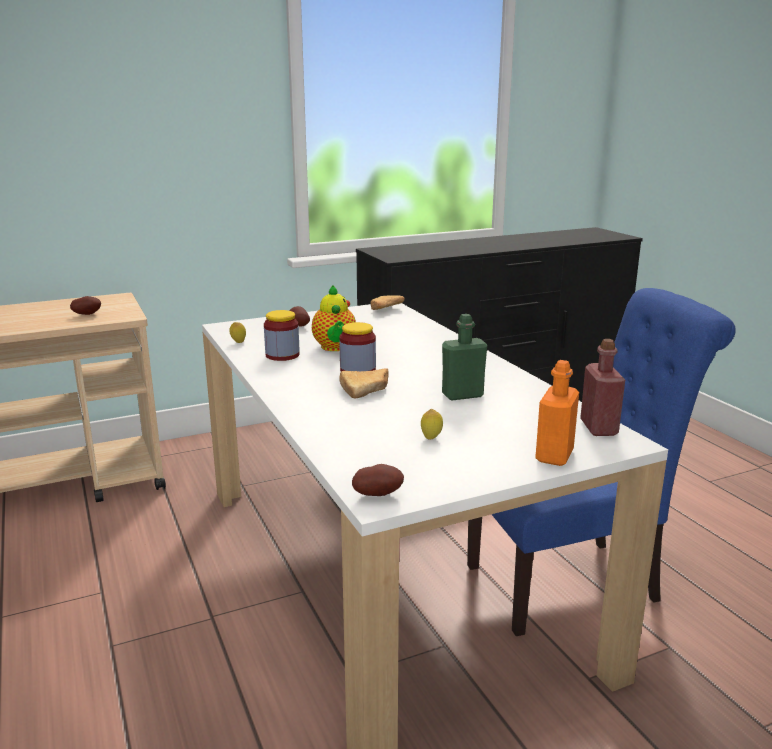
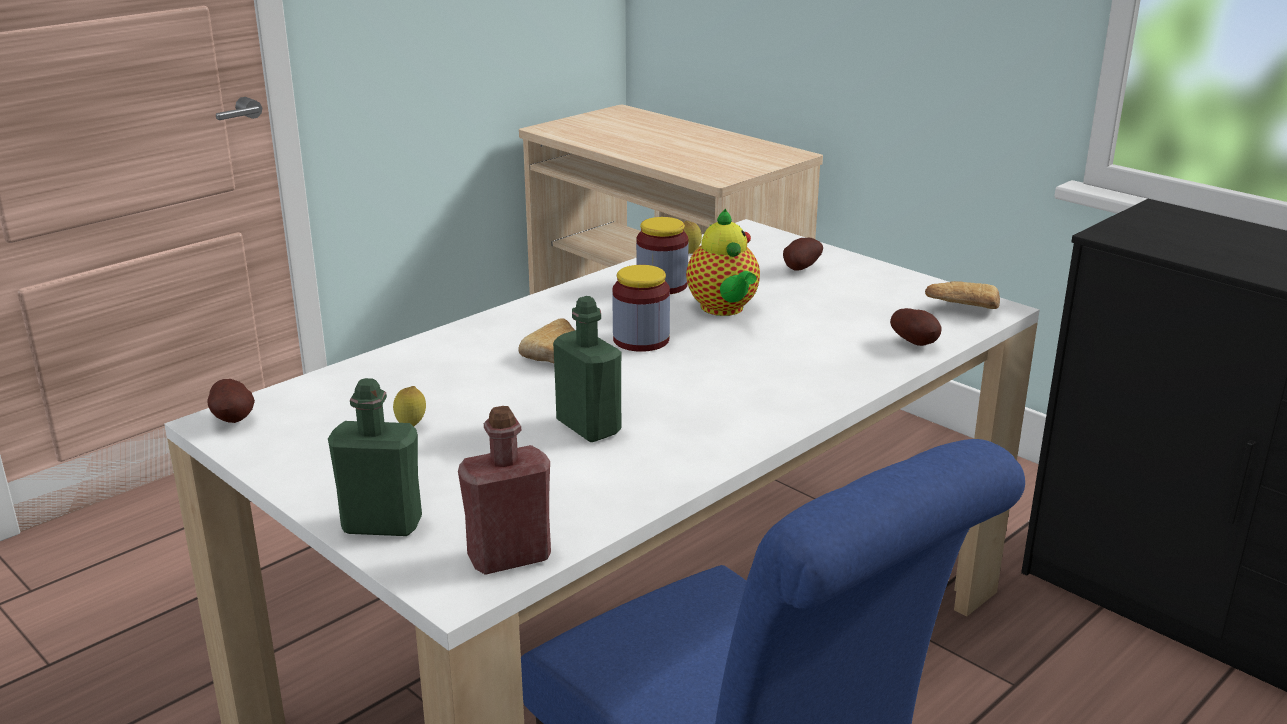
camera: 70 degrees right, 5 degrees up
potato [70,296,101,315] -> potato moved to [890,308,942,346]
teapot [312,285,356,351] -> teapot turned 75 degrees counterclockwise [686,208,760,316]
orange bottle [535,360,579,466] -> green bottle [328,378,422,536]

